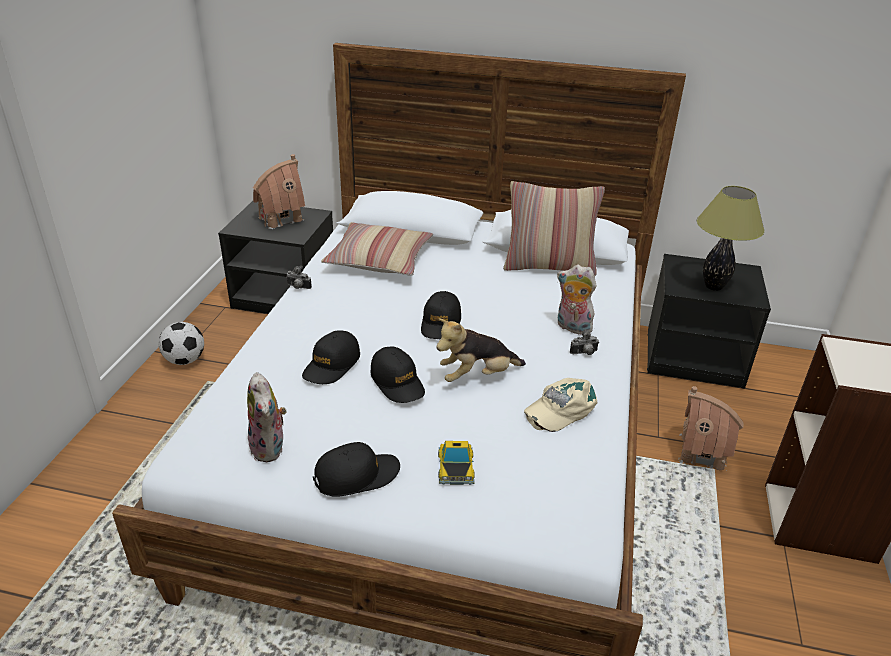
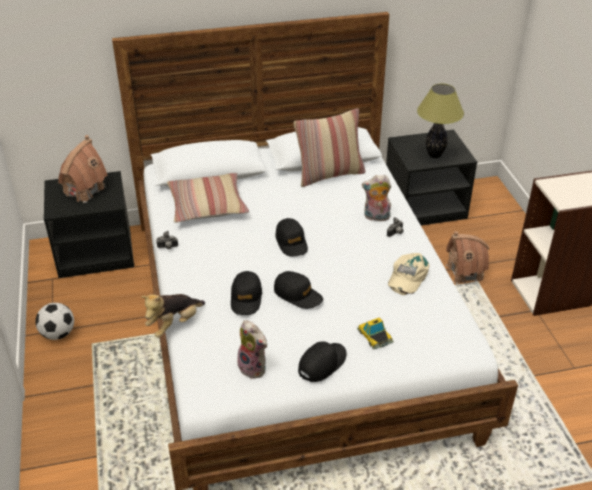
camera: 25 degrees left, 5 degrees up
plush toy [436,318,526,382] -> plush toy moved to [141,294,205,338]

